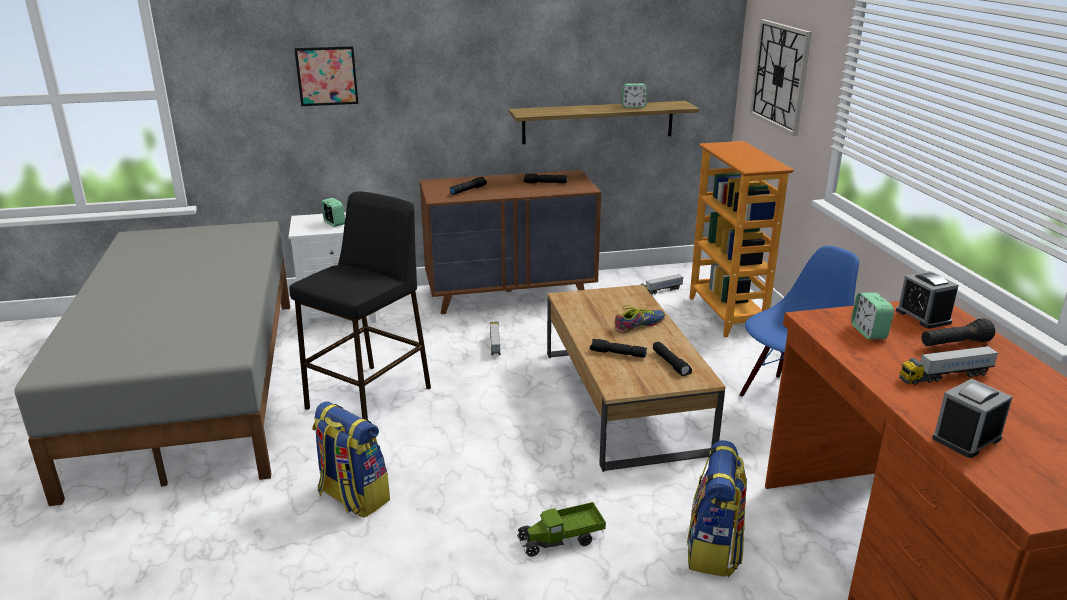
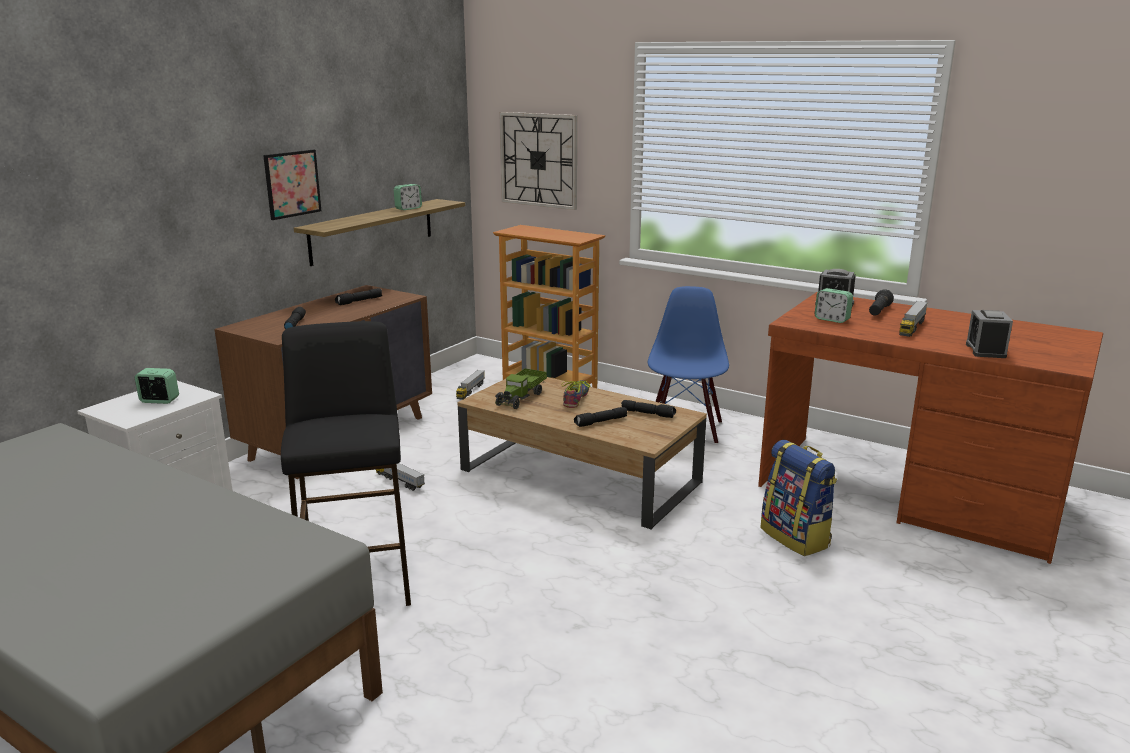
camera: 45 degrees left, 5 degrees down
picture [294,46,358,106] -> picture moved to [263,150,321,220]
backpack [312,401,390,518] -> none
toy truck [517,502,606,557] -> toy truck moved to [495,368,547,409]

